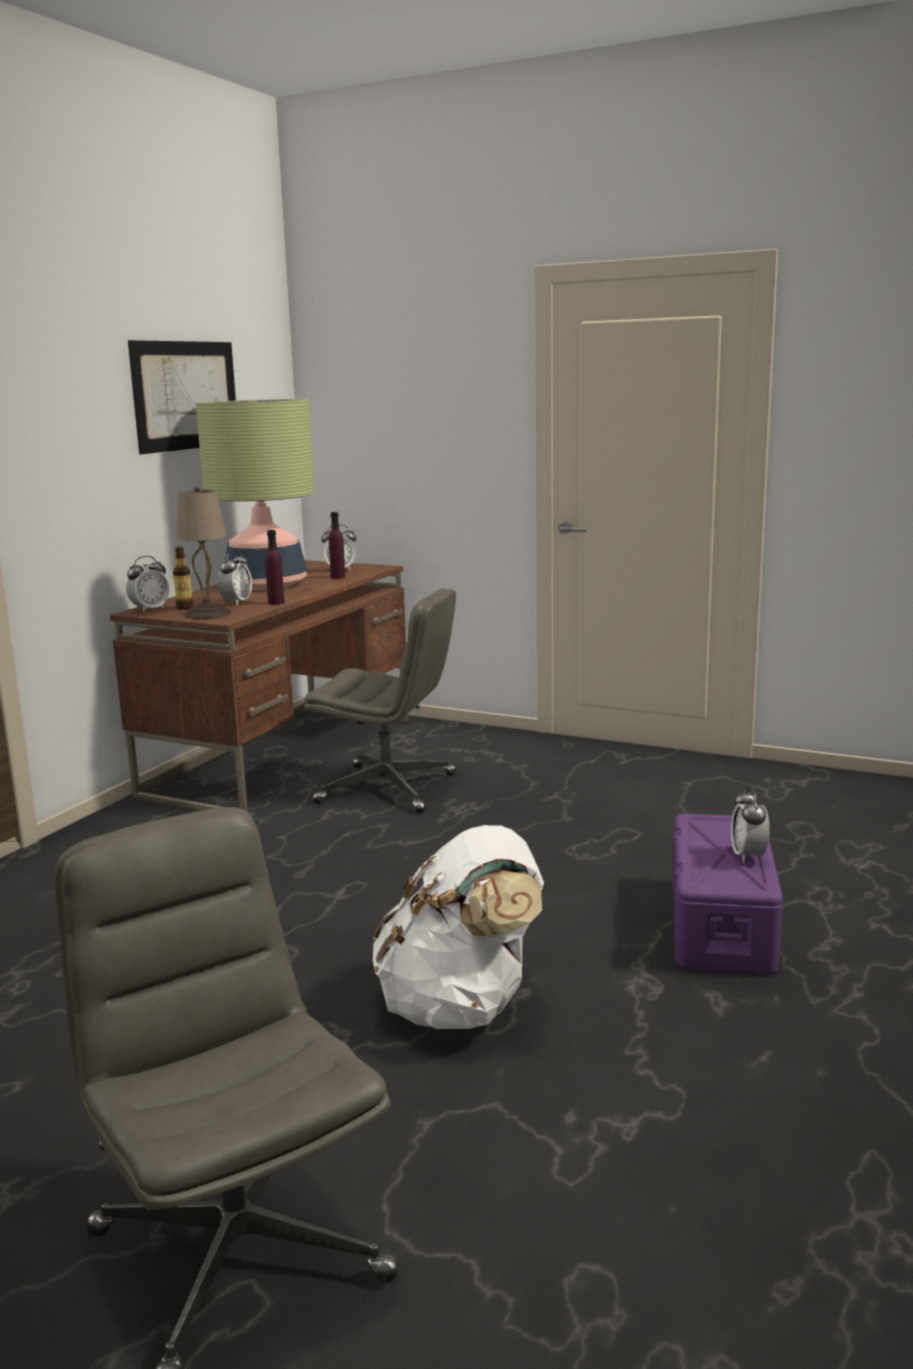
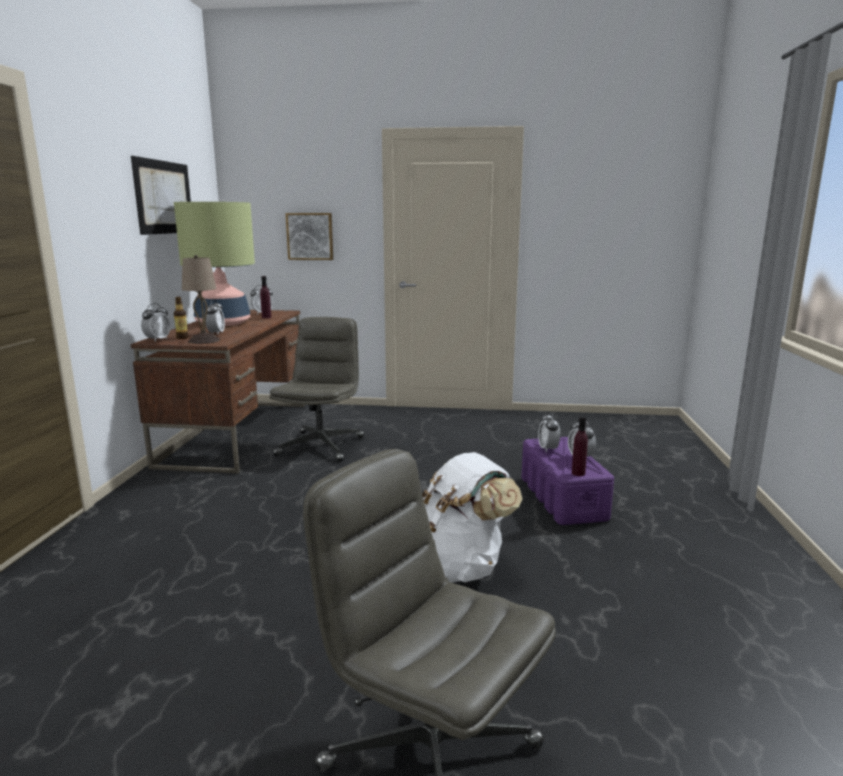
camera: 20 degrees left, 0 degrees up
purple bottle [265,530,285,605] -> purple bottle moved to [572,416,588,476]
grey office chair [304,588,456,813] -> grey office chair turned 75 degrees counterclockwise [269,317,364,462]
none -> picture [286,213,333,260]
none -> alarm clock [538,411,560,452]

